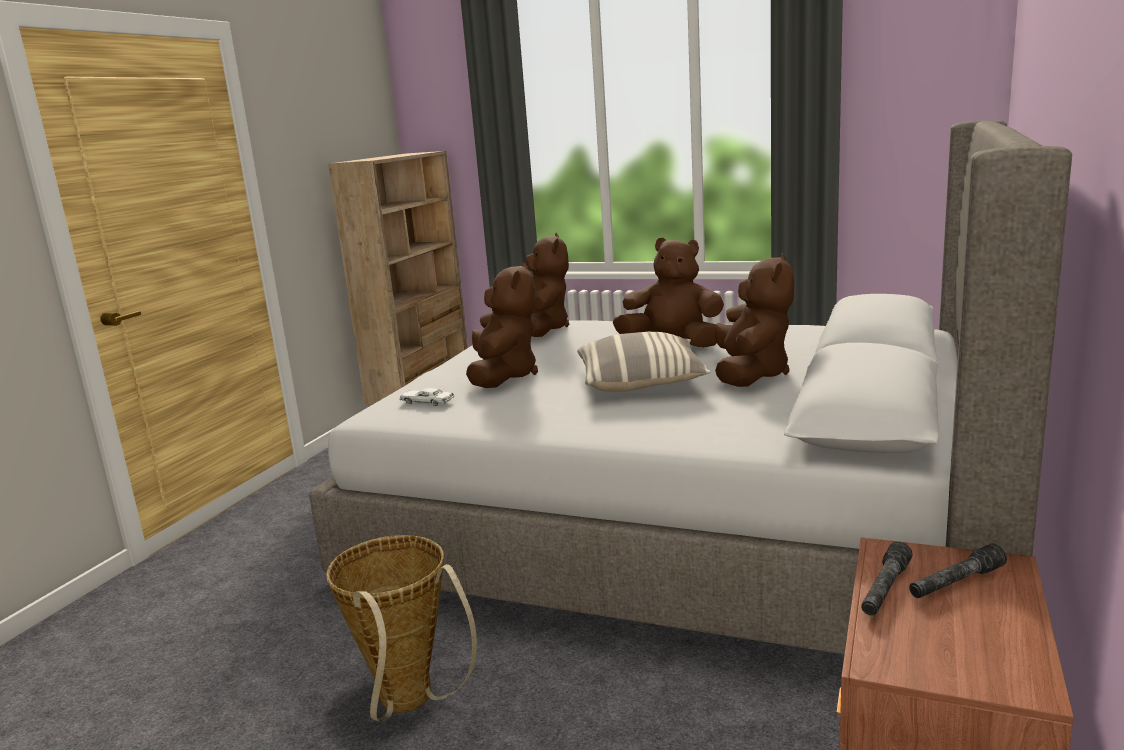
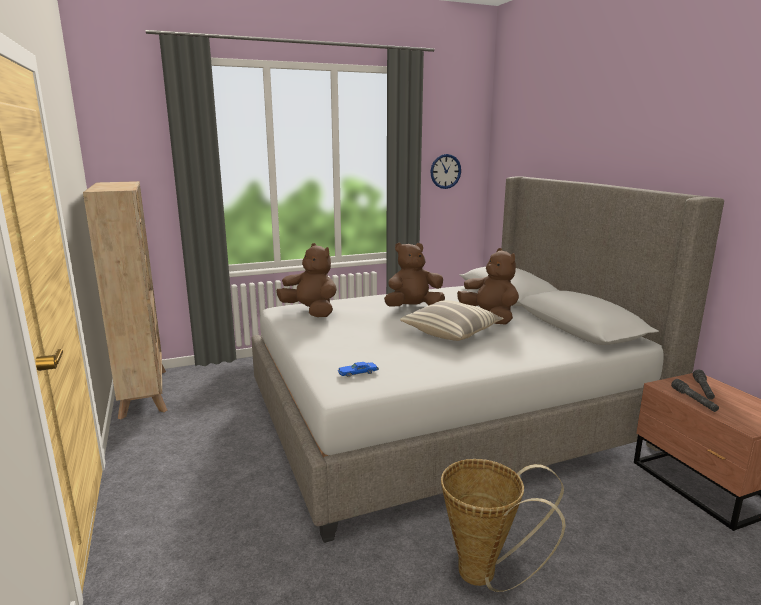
camera: 45 degrees left, 0 degrees up
white toy car [399,388,455,406] -> blue toy car [338,362,379,377]
brown plush toy [466,262,538,388] -> none
none -> wall clock [431,154,461,189]

